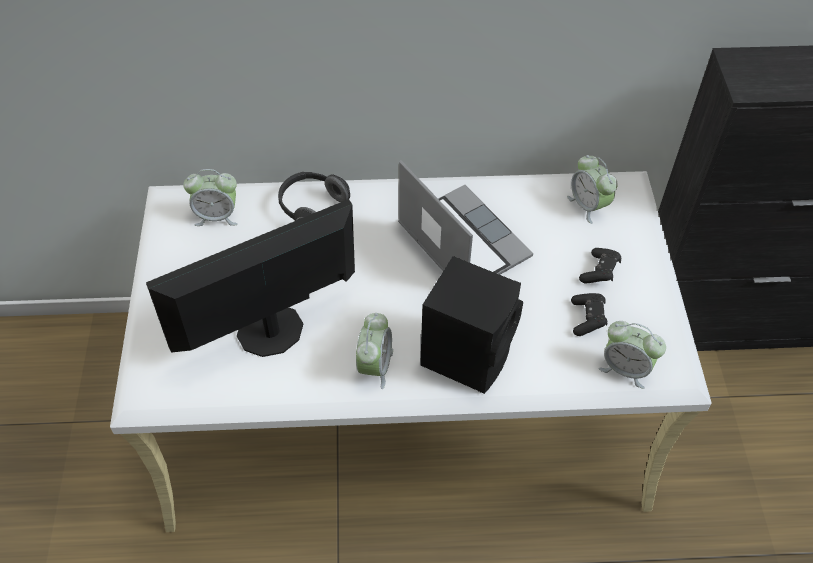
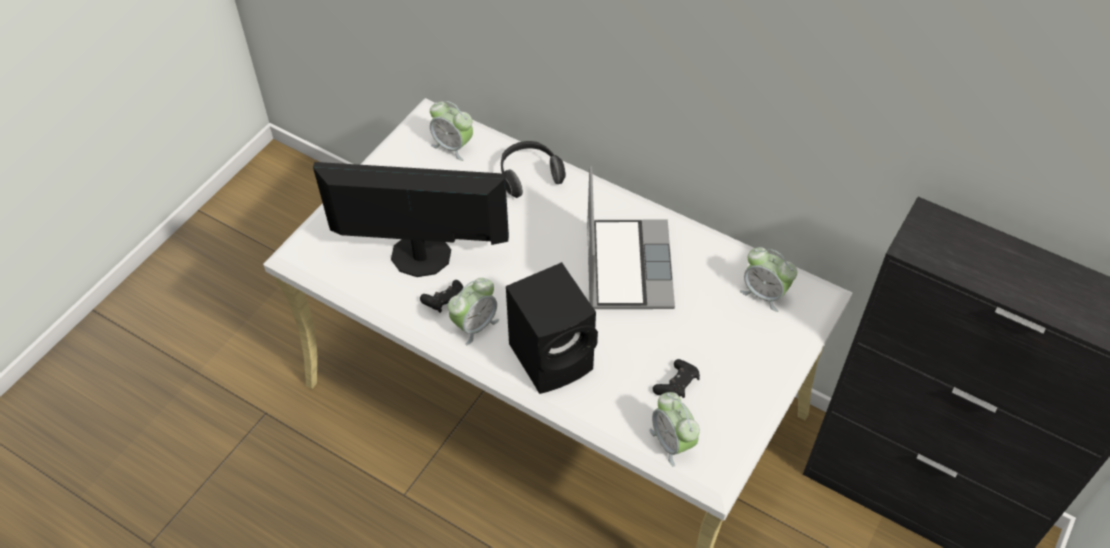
camera: 35 degrees right, 0 degrees up
alarm clock [567,155,618,224] -> alarm clock turned 60 degrees counterclockwise [740,247,797,312]
black game controller [579,248,621,283] -> black game controller moved to [420,280,463,313]

